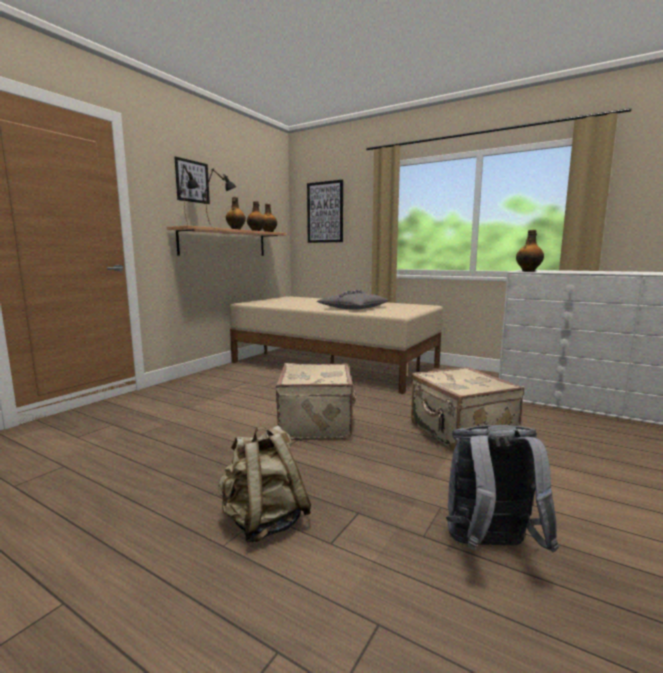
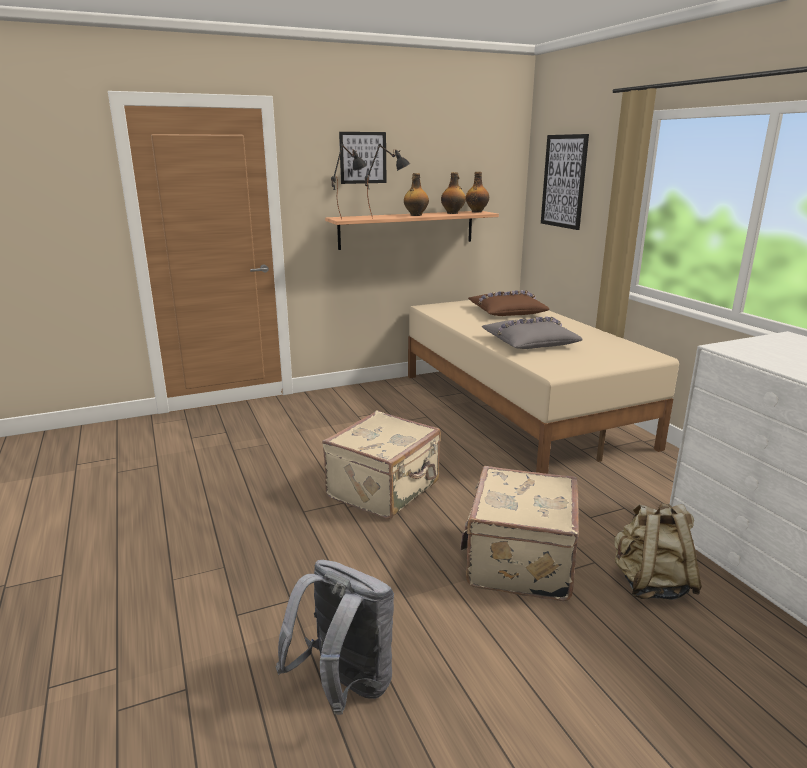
camera: 35 degrees right, 10 degrees up
beige backpack [218,425,311,543] -> beige backpack moved to [614,503,702,600]
bottle [516,230,544,272] -> none
none -> brown pillow [468,290,550,316]

